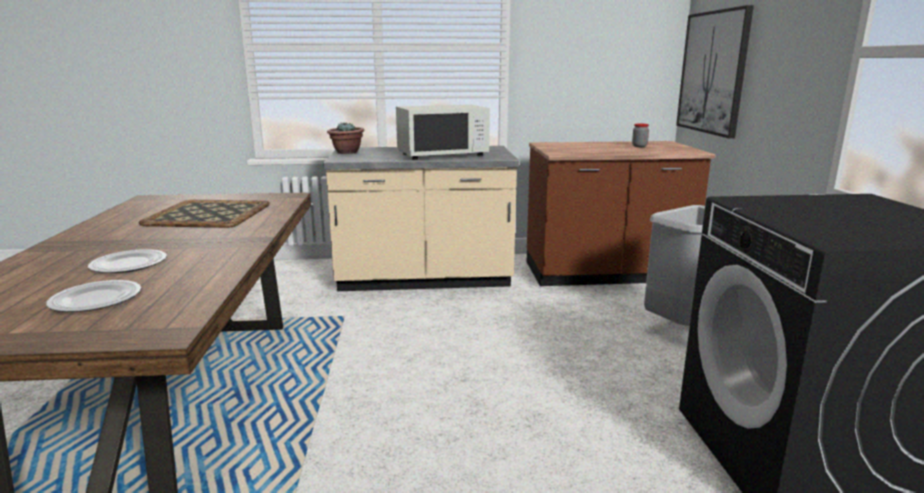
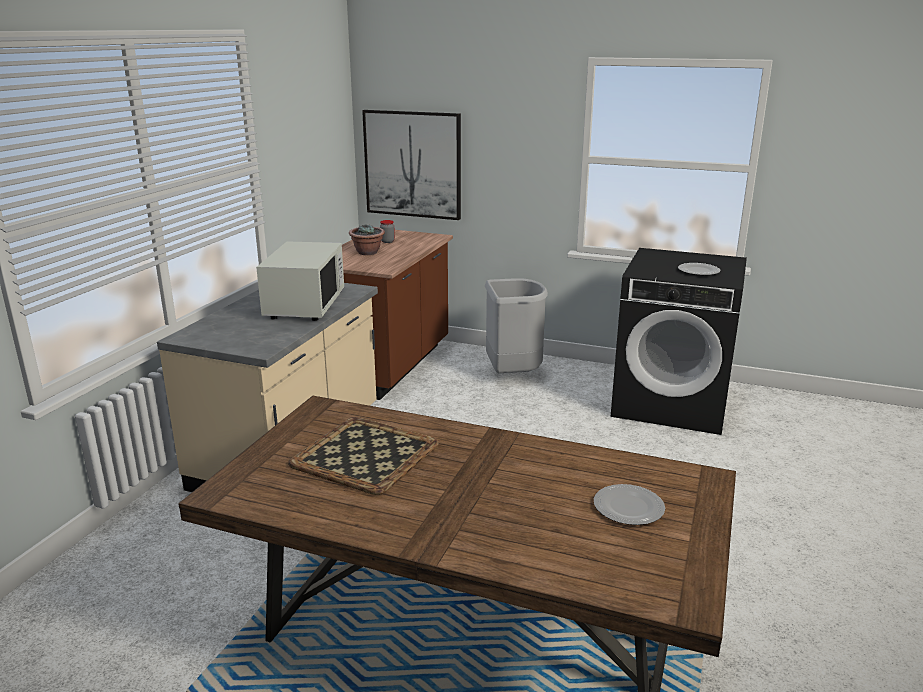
camera: 65 degrees left, 5 degrees up
plate [88,249,167,273] -> plate moved to [678,263,721,276]
potted plant [327,122,364,154] -> potted plant moved to [349,224,385,255]

